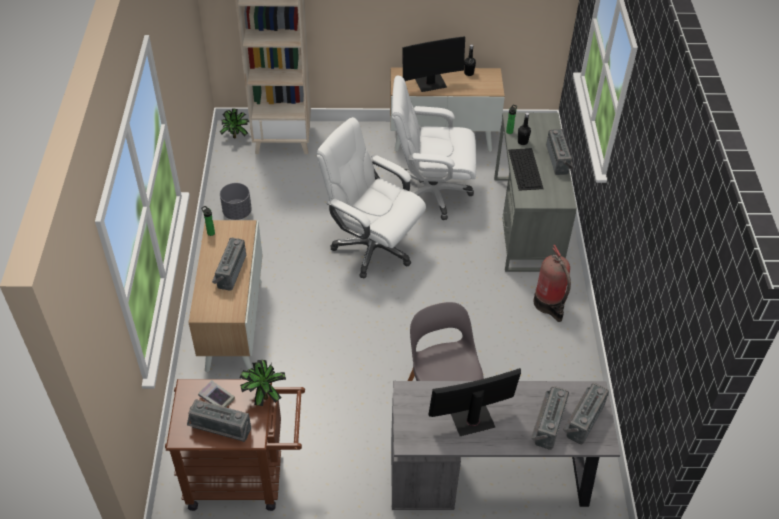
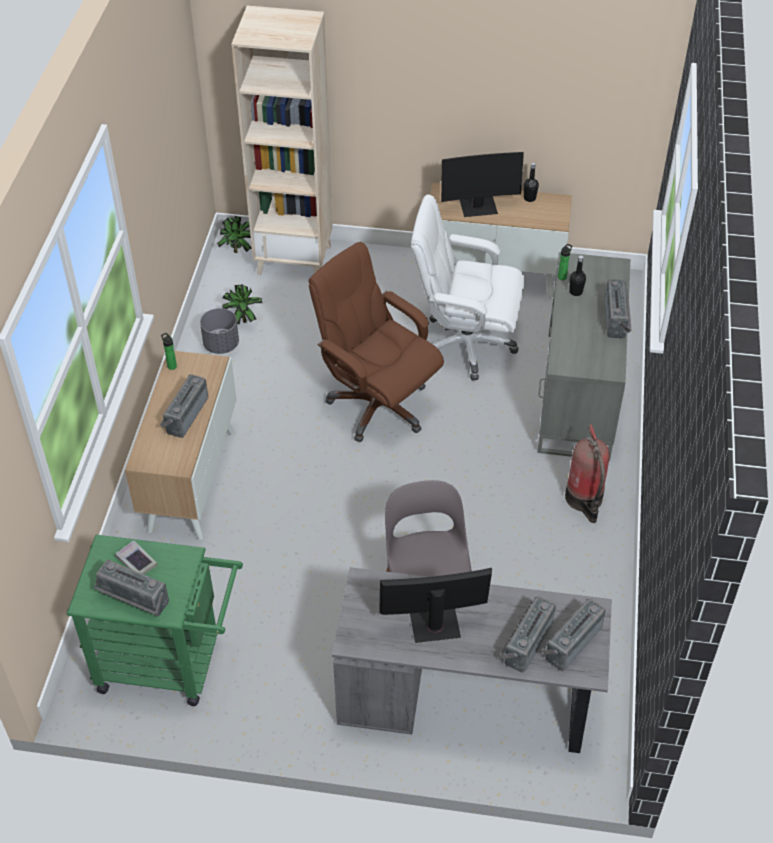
camera: 10 degrees right, 0 degrees up
brown cart [165,379,305,511] -> green cart [67,535,243,706]
potted plant [239,360,286,406] -> potted plant moved to [222,284,262,325]
white office chair [317,117,426,279] -> brown office chair [308,242,444,442]
keyboard [508,148,544,191] -> none

